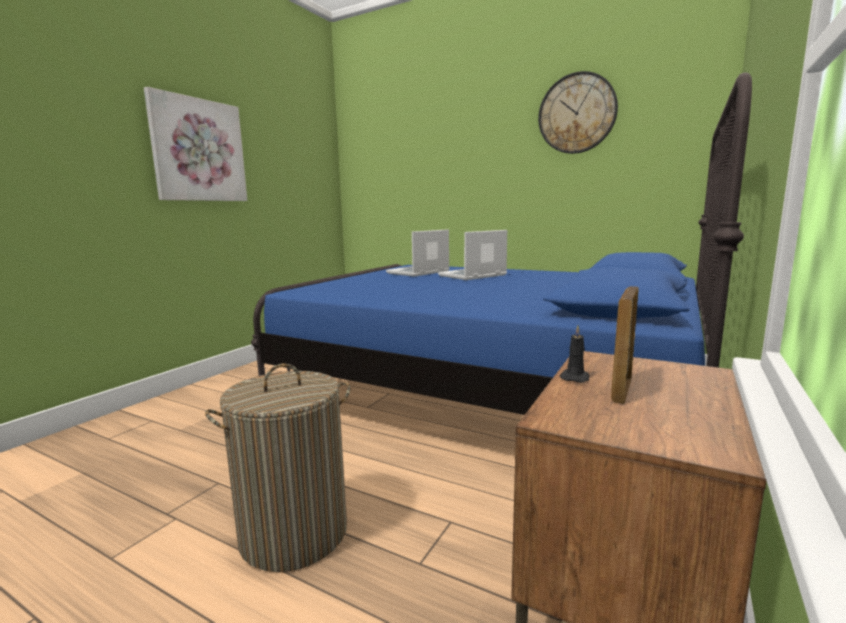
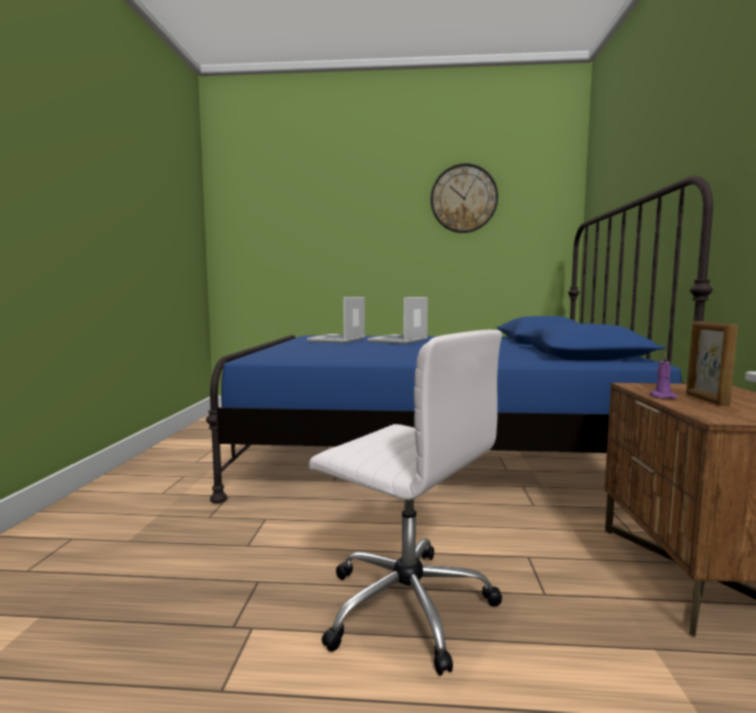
camera: 25 degrees left, 5 degrees down
picture [144,87,247,201] -> none
laundry basket [205,363,350,572] -> white office chair [309,329,502,676]
black candle [560,325,590,383] -> purple candle [649,353,678,399]

